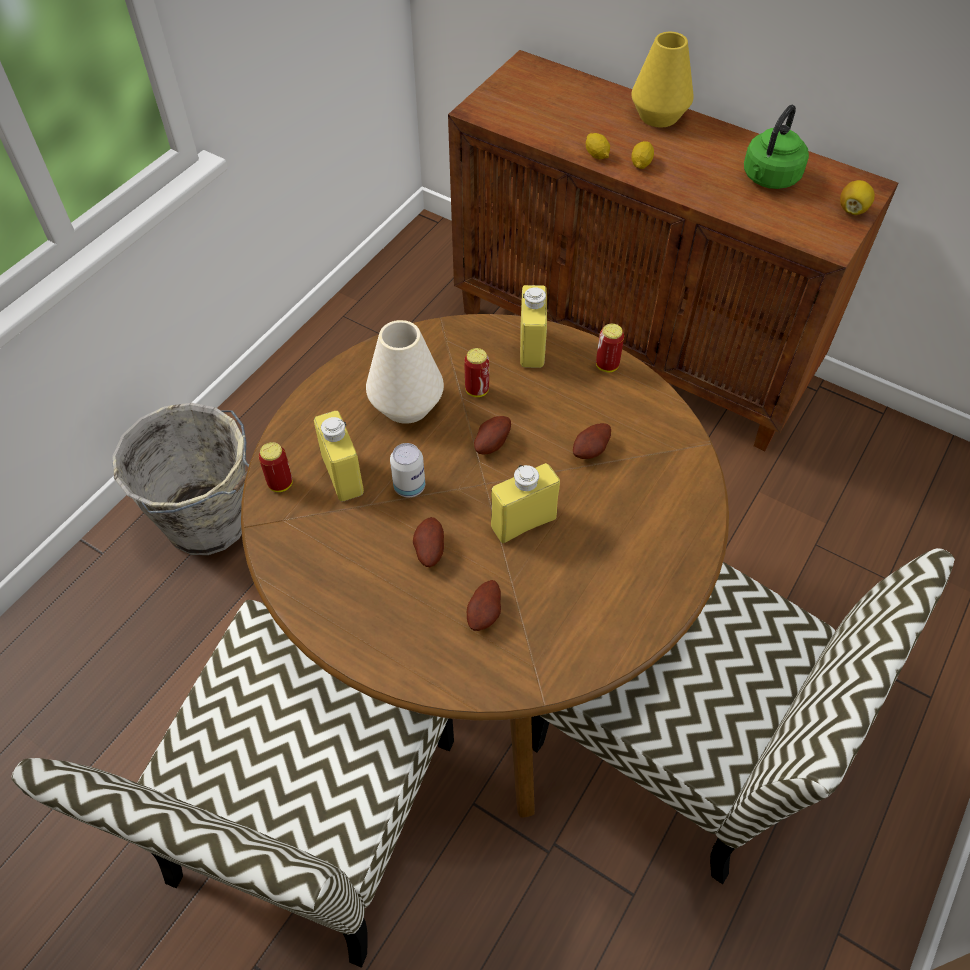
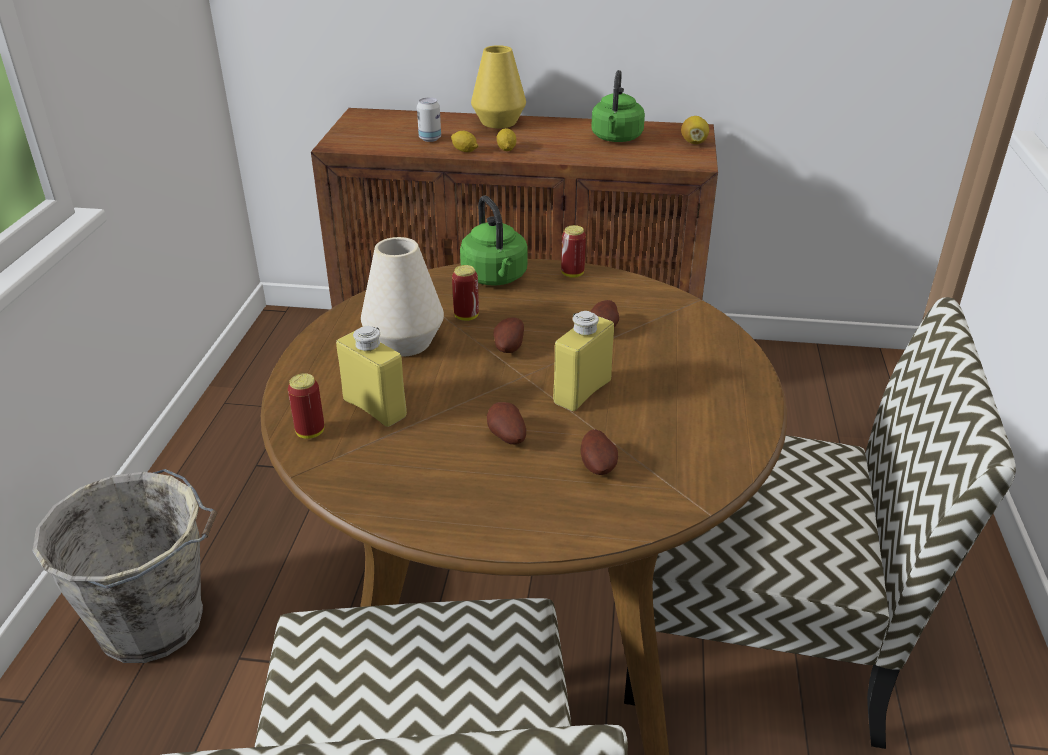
camera: 25 degrees left, 20 degrees down
can [390,443,425,497] -> can moved to [417,97,441,142]
yellow bottle [520,285,547,368] -> green kettle [460,195,528,286]

